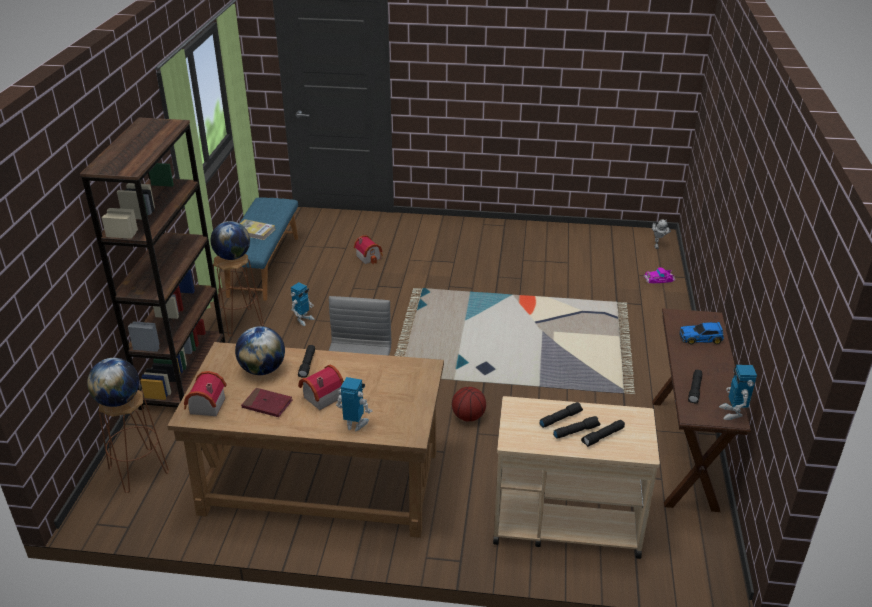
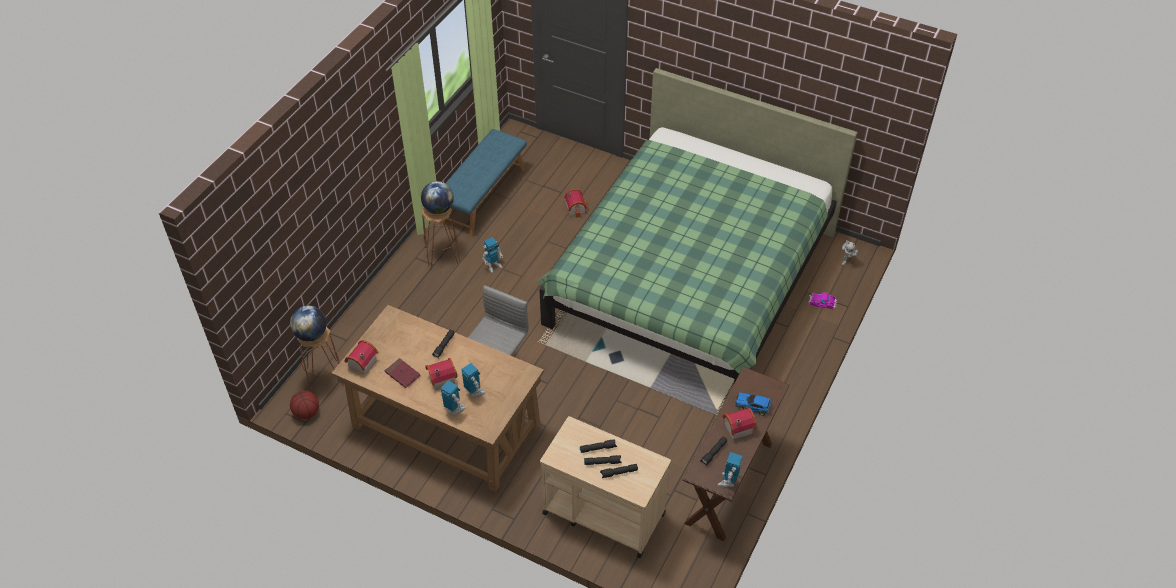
camera: 20 degrees right, 15 degrees up
brown bookcase [80,118,225,410] -> none
globe [235,326,285,375] -> none
book [240,219,275,240] -> none
basketball [452,387,486,422] -> basketball moved to [290,391,319,419]
none -> toy robot [462,363,486,398]
none -> green bed [537,68,857,383]
none -> toy house [722,407,756,440]

